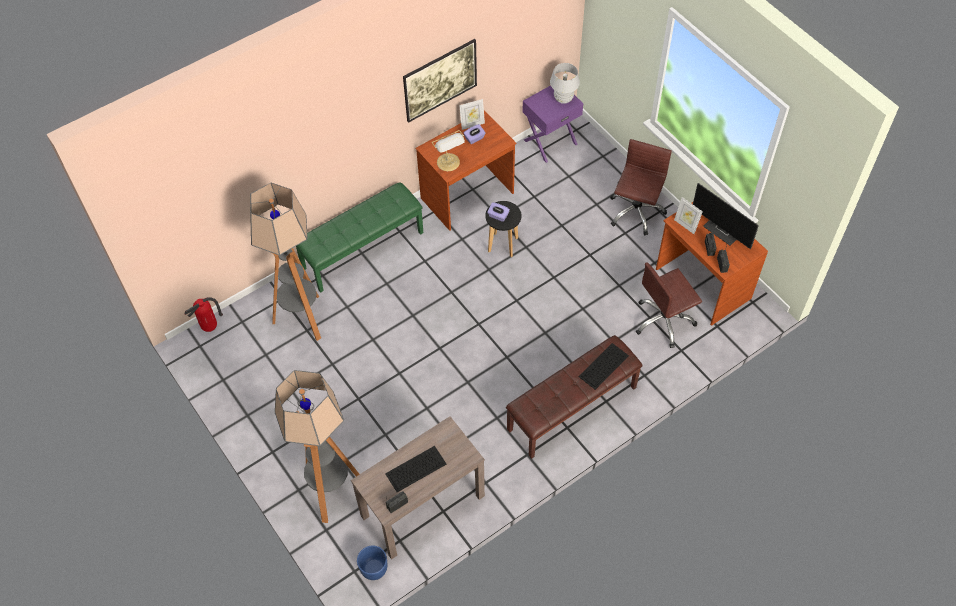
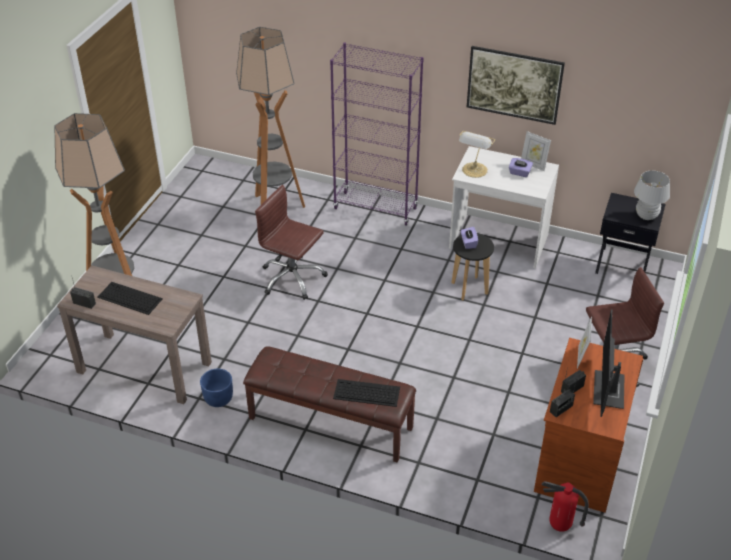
camera: 55 degrees right, 15 degrees down
fire extinguisher [184,297,223,332] -> fire extinguisher moved to [541,481,589,532]
green bench [296,182,423,293] -> purple bookcase [330,43,424,226]
blue planter [357,545,387,580] -> blue planter moved to [200,369,233,407]
brown desk [416,110,516,231] -> white desk [449,146,559,269]
purple nightstand [522,85,583,163] -> black nightstand [595,193,666,274]
brown office chair [636,262,702,348] -> brown office chair moved to [255,185,328,300]

